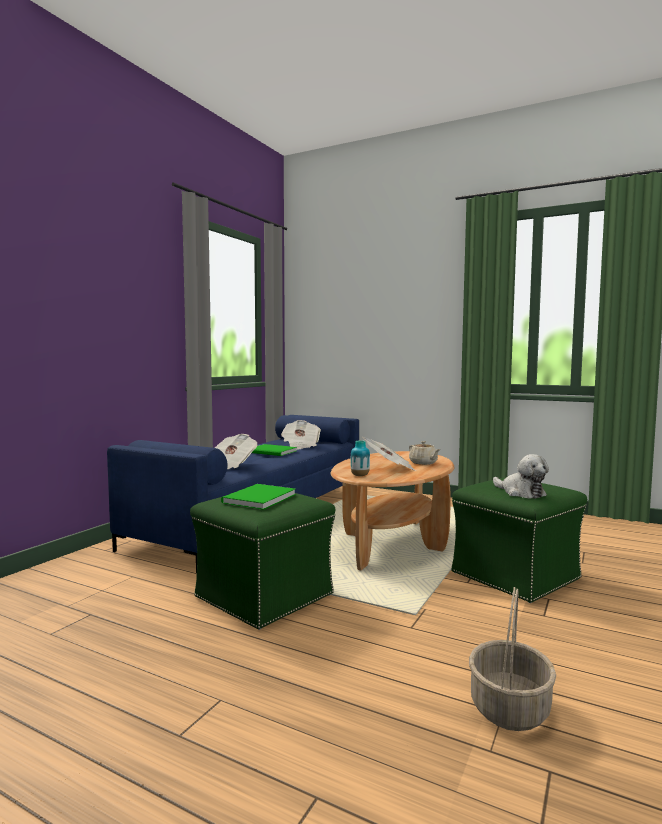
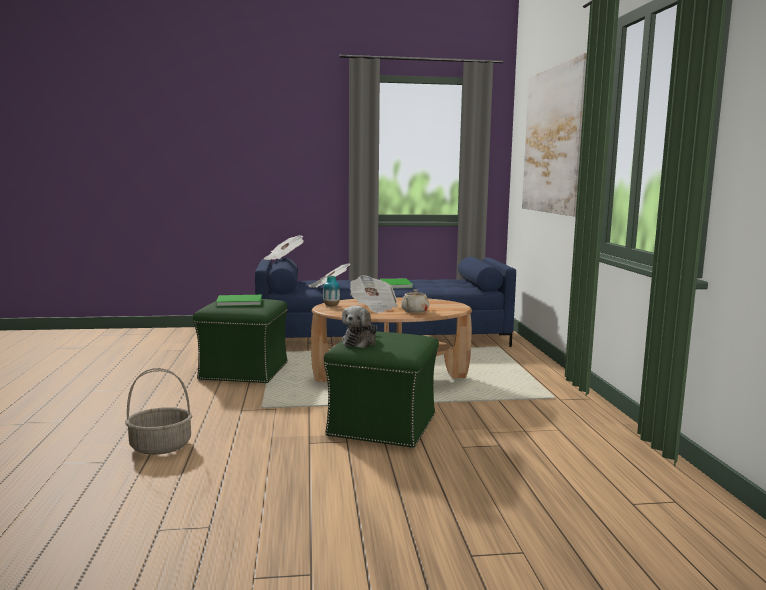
camera: 55 degrees right, 5 degrees up
newspaper [281,420,321,450] -> newspaper moved to [264,235,304,260]
none -> picture [522,53,587,217]

